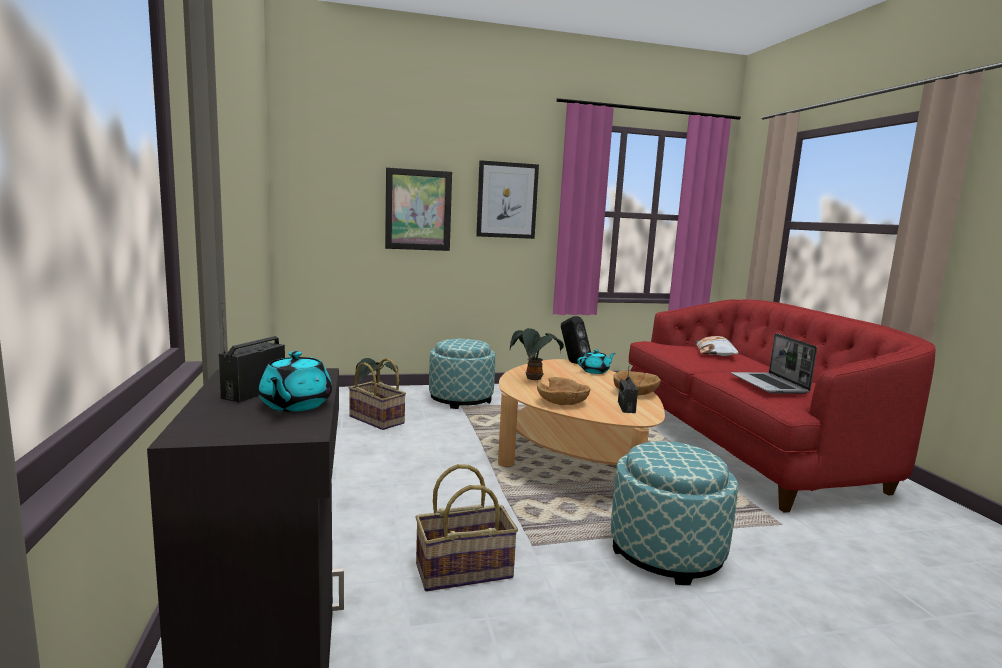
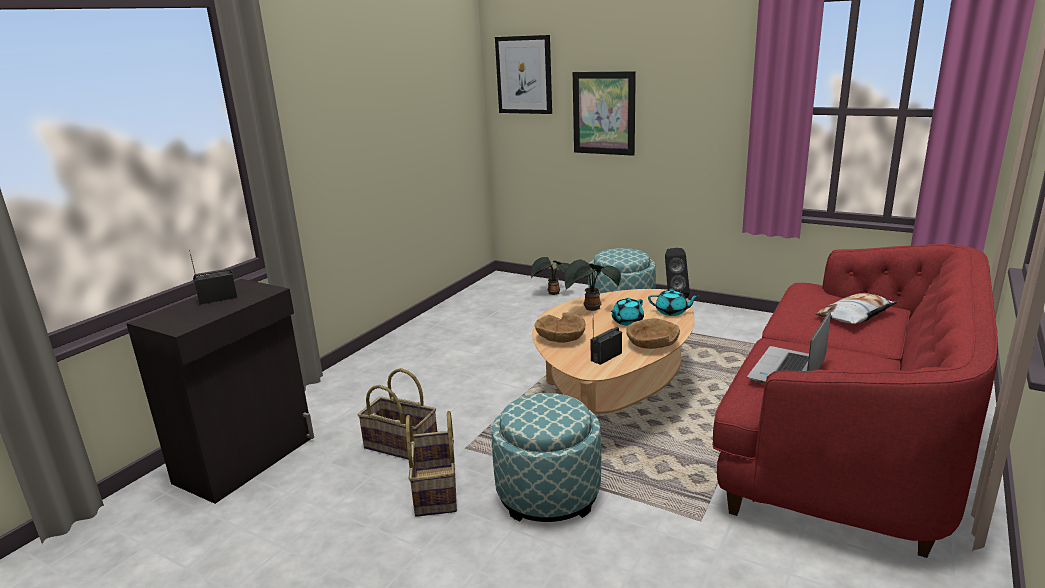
camera: 45 degrees right, 10 degrees up
turquoise teapot [258,351,332,412] -> turquoise teapot moved to [611,298,644,326]
basket [349,358,406,430] -> basket moved to [406,411,457,517]
picture [476,160,539,239] -> picture moved to [495,35,552,114]

